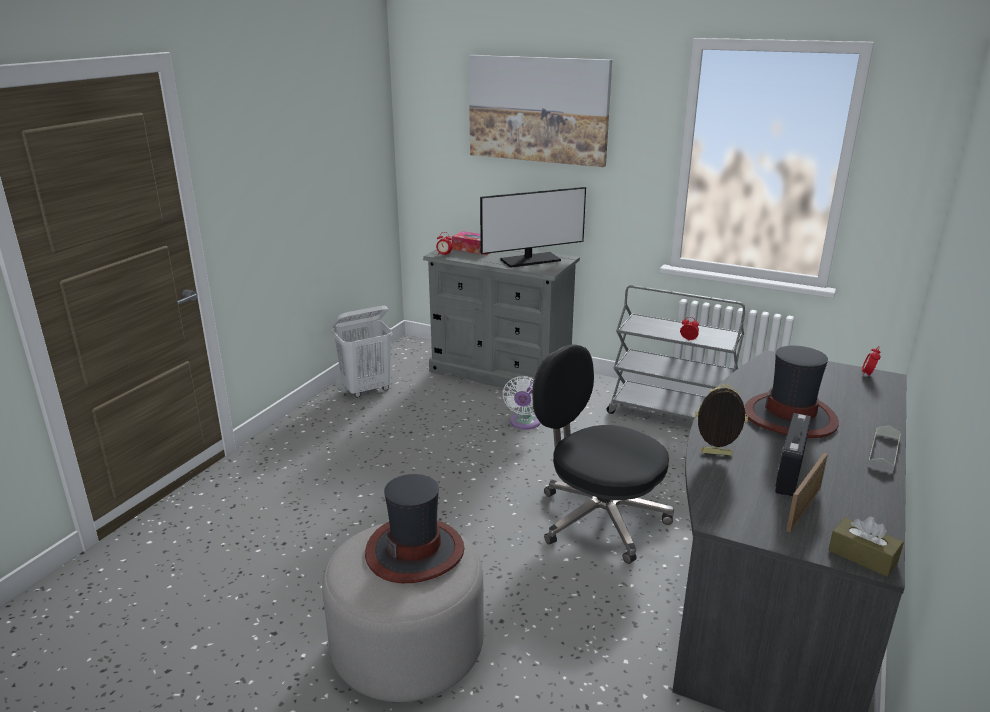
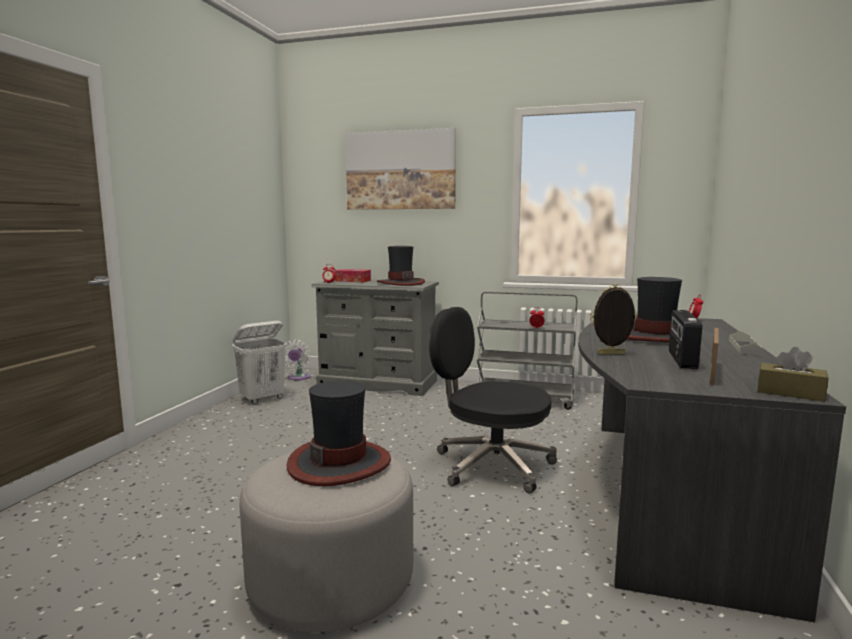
camera: 10 degrees left, 15 degrees down
monitor [480,187,586,268] -> hat [377,246,425,286]
white fan [502,376,541,429] -> white fan moved to [285,339,311,380]

